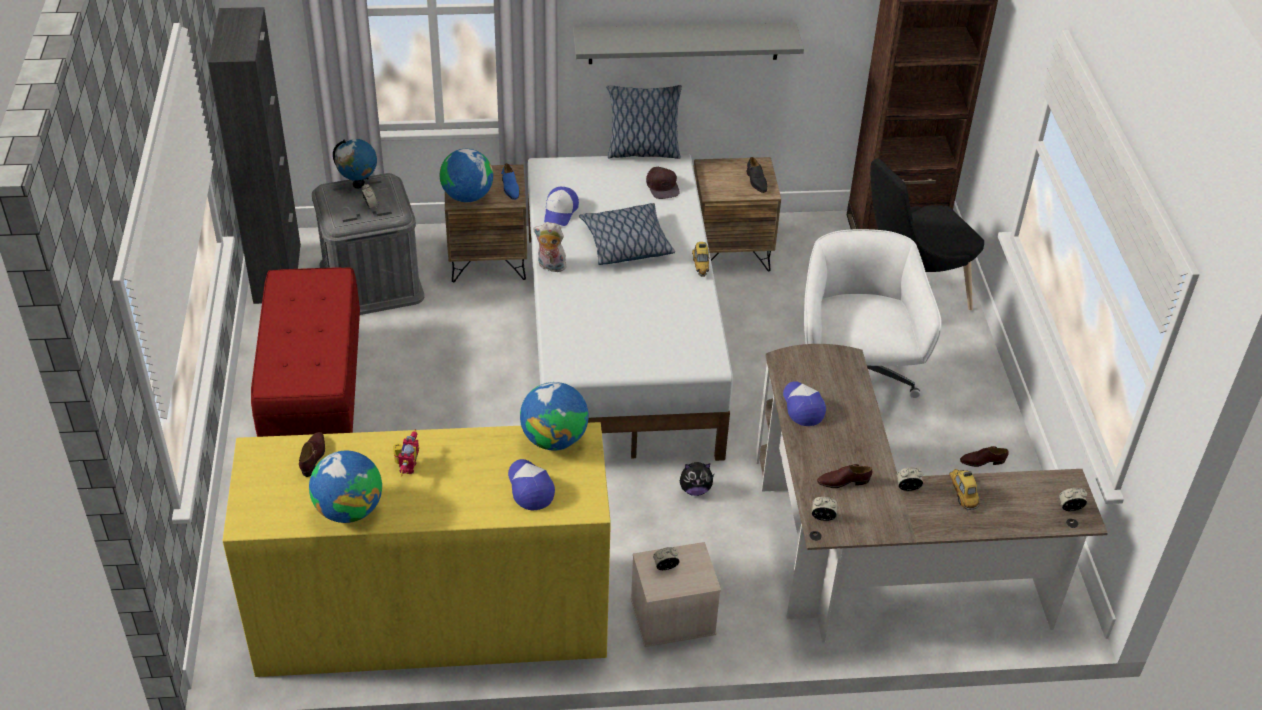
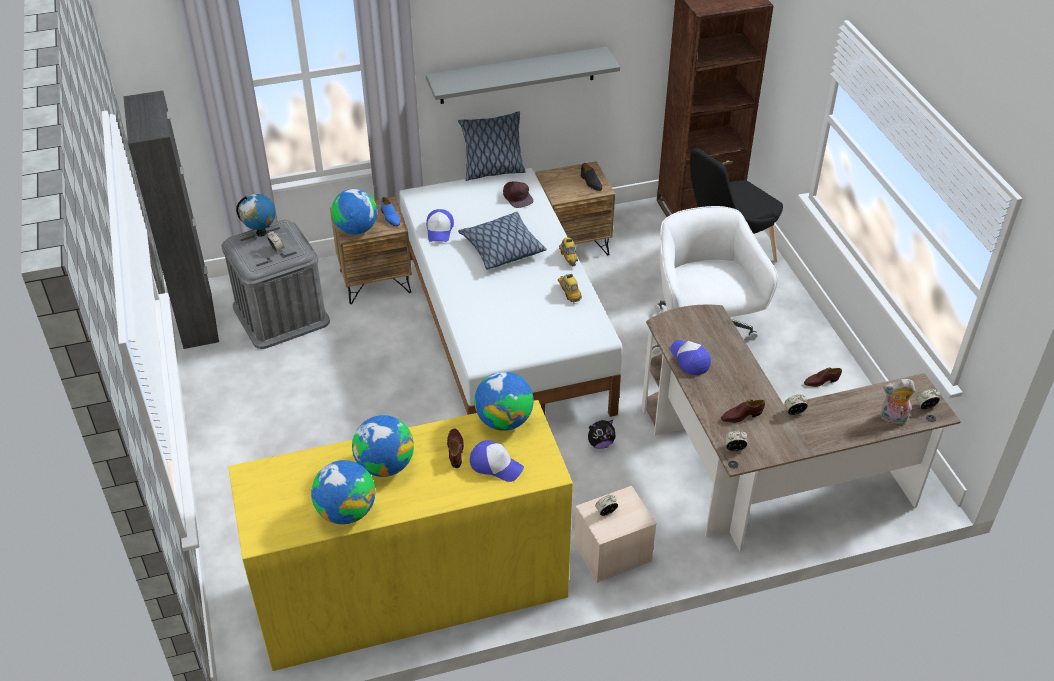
camera: 10 degrees left, 0 degrees up
red bench [251,268,360,437] -> none
brown shoe [299,432,325,477] -> brown shoe moved to [447,429,464,468]
toy robot [393,429,419,476] -> globe [352,415,414,477]
cap [508,459,555,510] -> cap turned 150 degrees clockwise [470,440,524,482]
plush toy [533,222,568,272] -> plush toy moved to [880,379,915,424]
toy car [949,469,980,512] -> toy car moved to [558,274,582,303]

